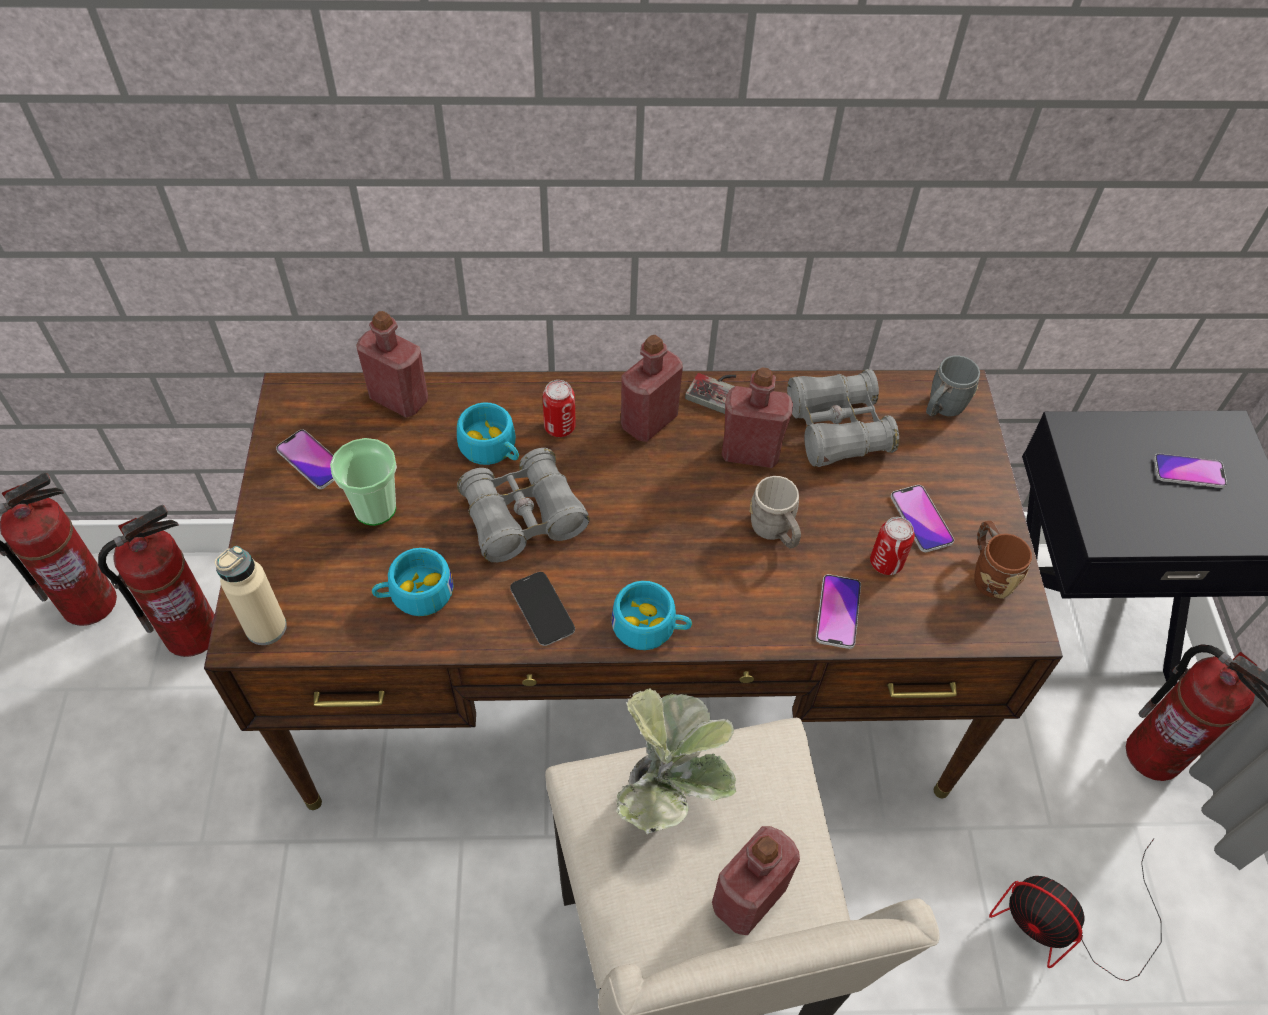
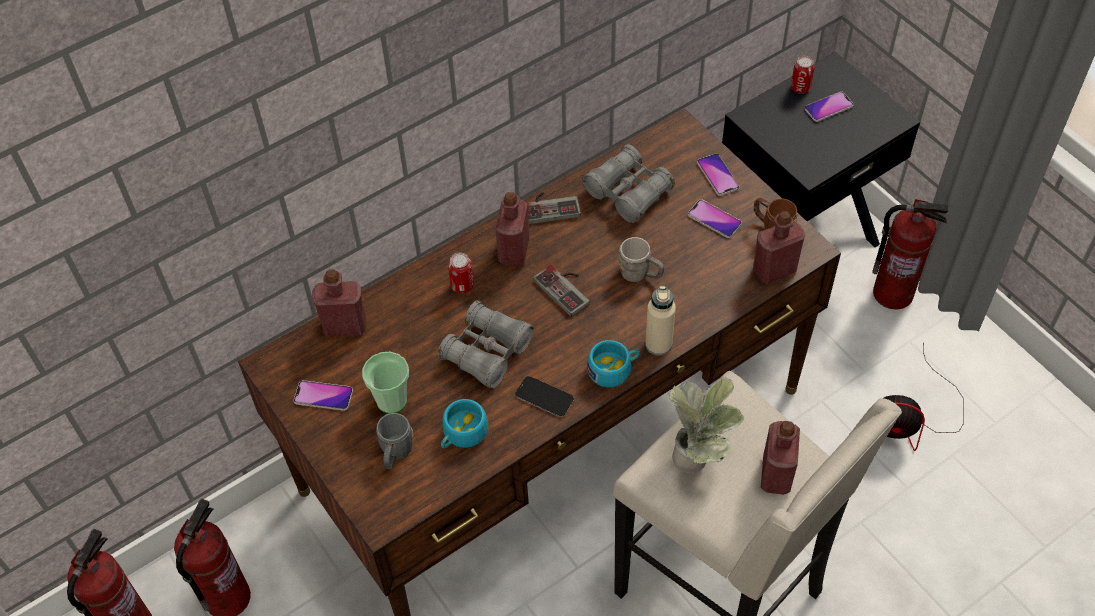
camera: 30 degrees left, 0 degrees up
beige bottle [215,546,287,645] -> beige bottle moved to [645,286,676,356]
turquoise cup [457,402,519,465] -> none
red bottle [722,367,793,468] -> red bottle moved to [753,211,805,284]
phone [816,574,861,649] -> phone moved to [697,154,739,196]
can [870,517,915,575] -> can moved to [791,56,815,94]
grey mug [926,355,980,416] -> grey mug moved to [376,413,413,469]
none -> game controller [533,265,590,317]

